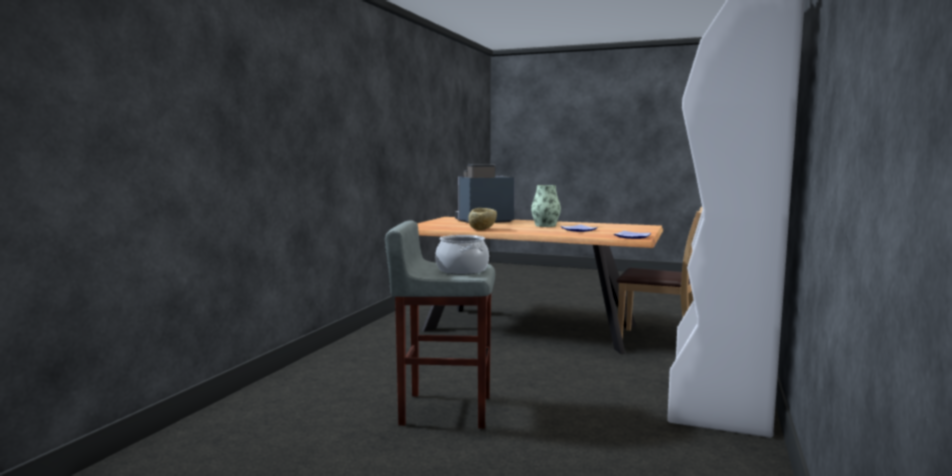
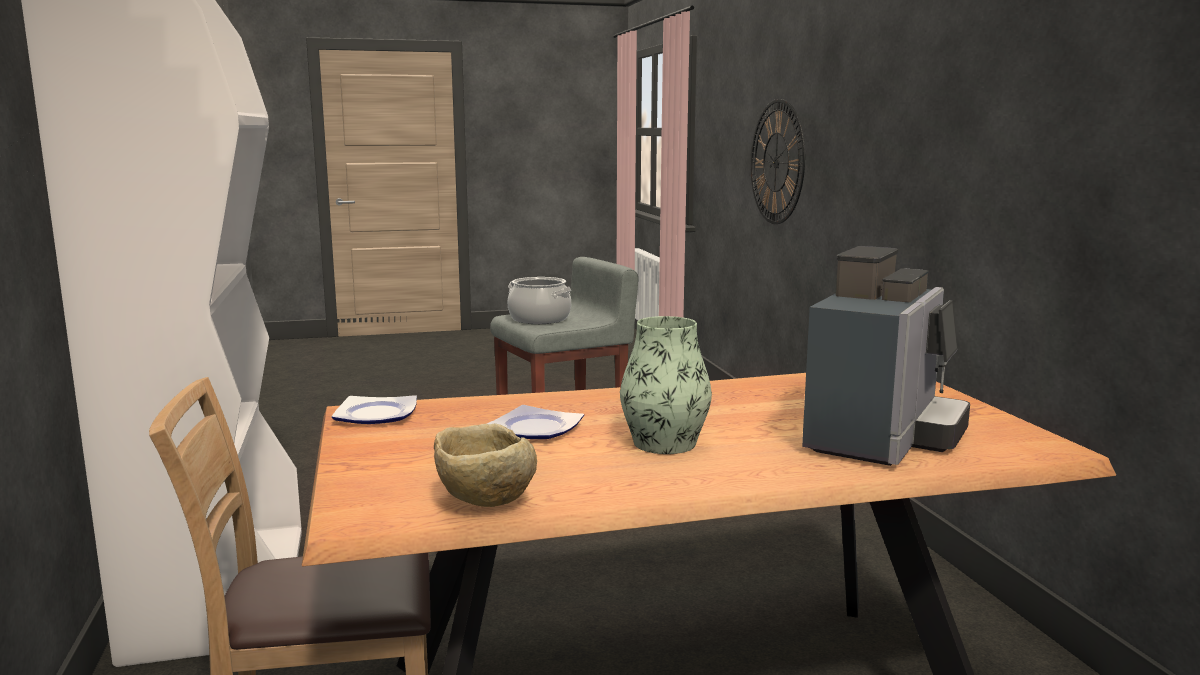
camera: 145 degrees right, 5 degrees up
beige bowl [468,208,497,230] -> beige bowl moved to [434,423,537,507]
none -> wall clock [751,99,805,224]

